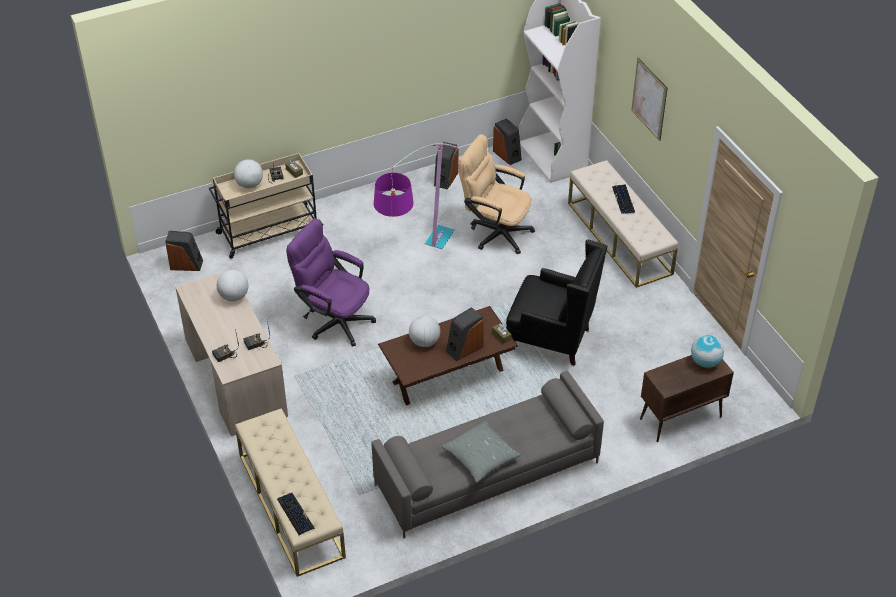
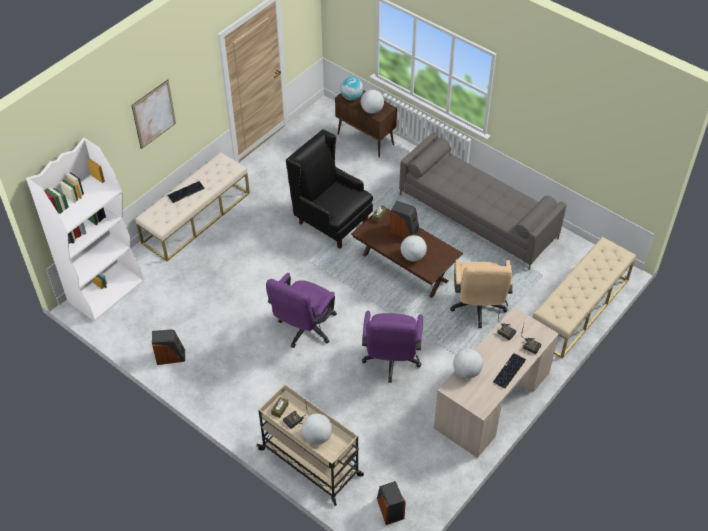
camera: 115 degrees left, 5 degrees up
keyboard [277,493,315,535] -> keyboard moved to [493,353,526,389]
floor lamp [374,143,457,249] -> purple office chair [266,273,337,348]
grey pillow [441,420,521,482] -> none
beige office chair [459,134,535,254] -> beige office chair moved to [450,259,513,328]
speaker [493,118,522,165] -> none
black armchair [506,240,607,366] -> black armchair turned 45 degrees counterclockwise [286,129,373,249]
none -> globe [361,90,384,114]

